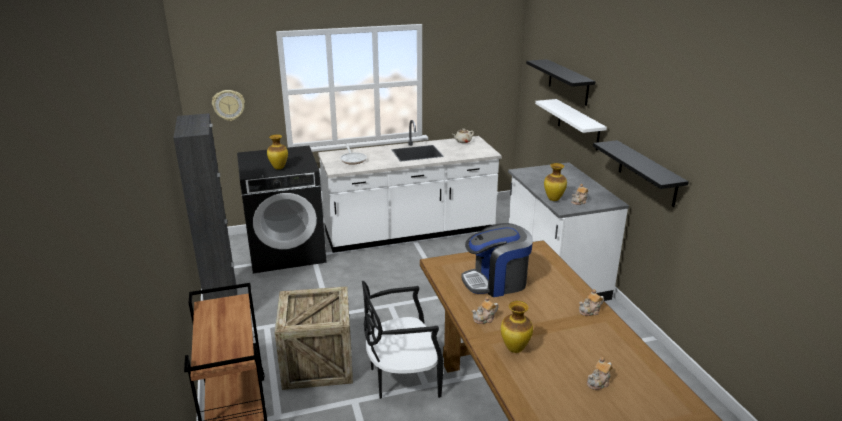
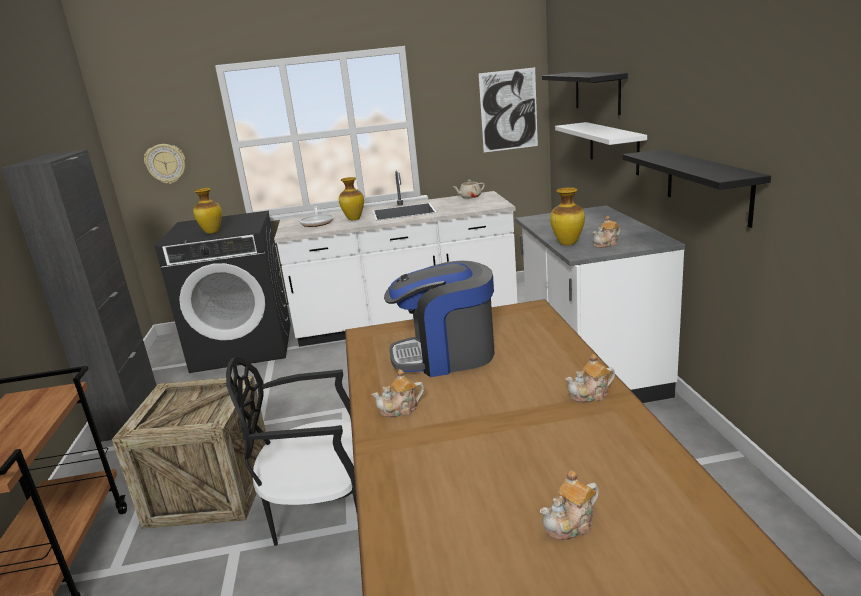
camera: 10 degrees right, 5 degrees down
vase [501,301,533,353] -> vase moved to [339,177,364,220]
none -> picture [479,67,538,152]

